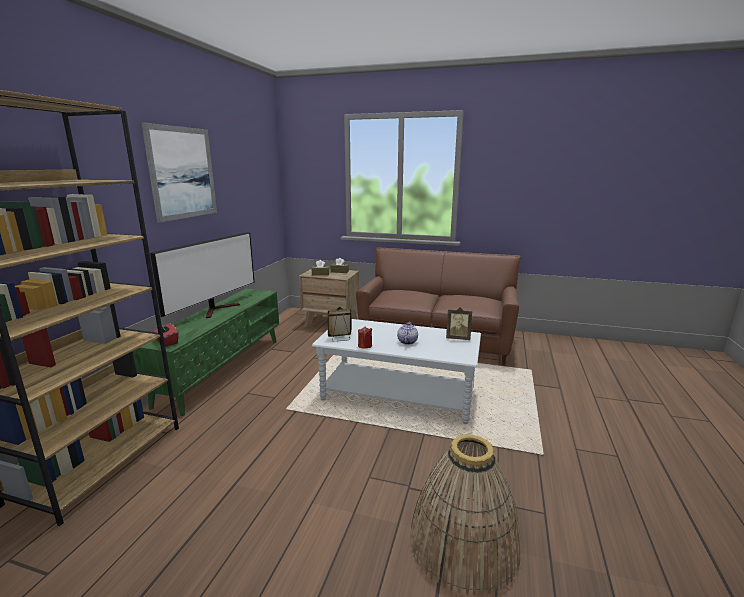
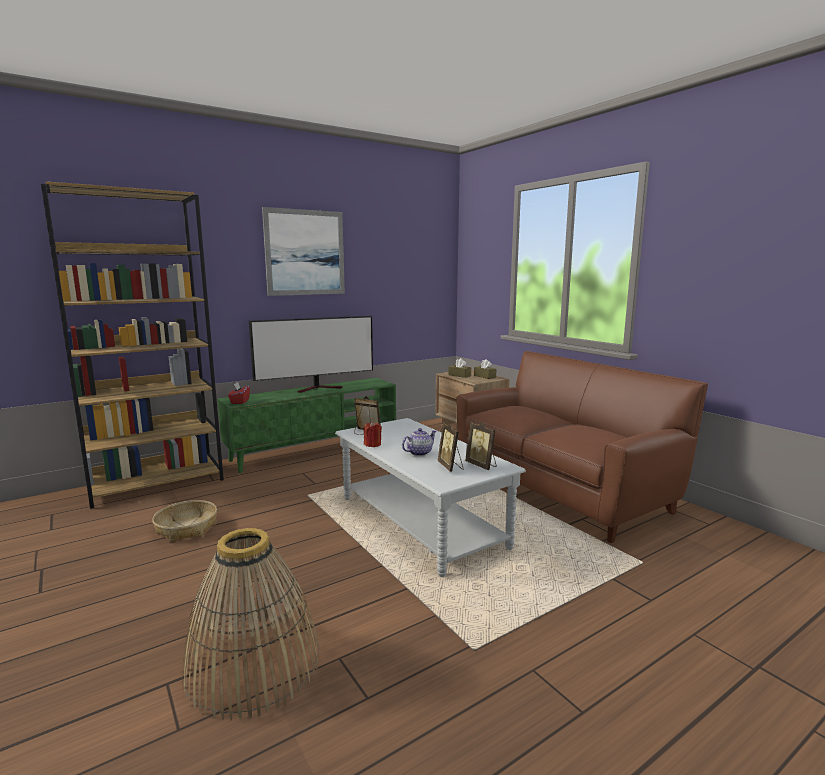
camera: 40 degrees right, 5 degrees down
none -> basket [152,500,217,542]
none -> picture frame [438,423,463,472]

